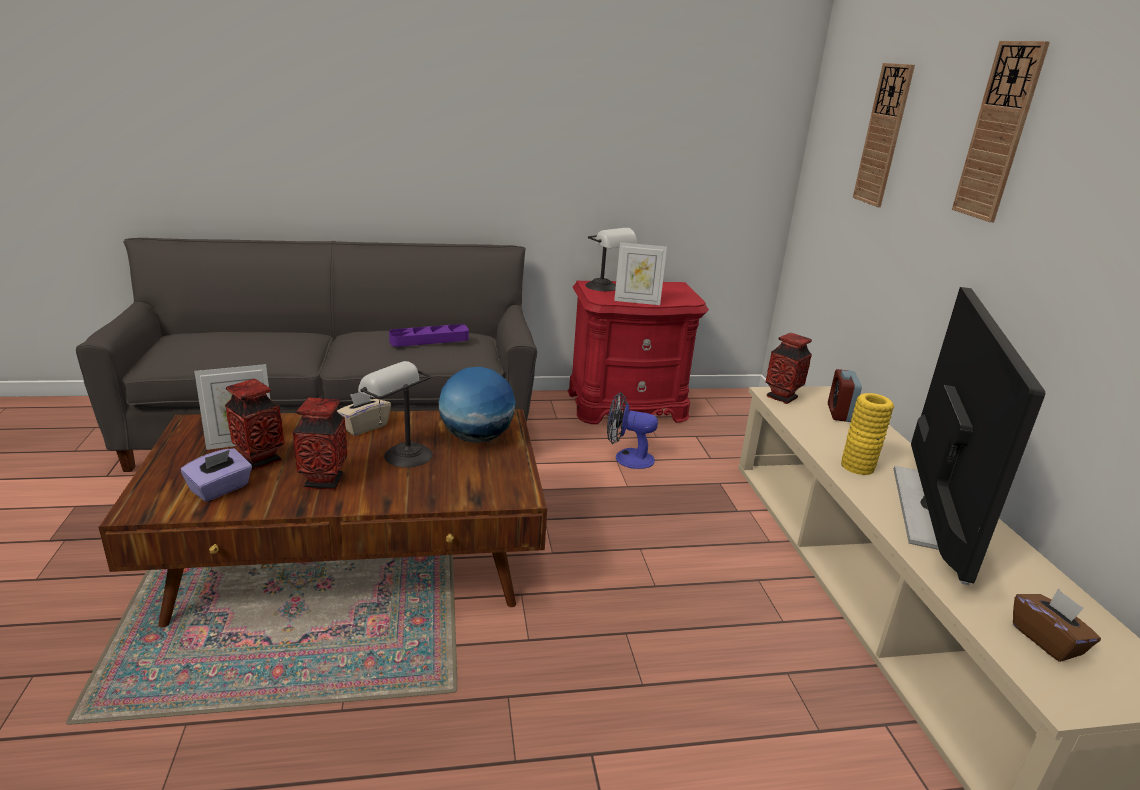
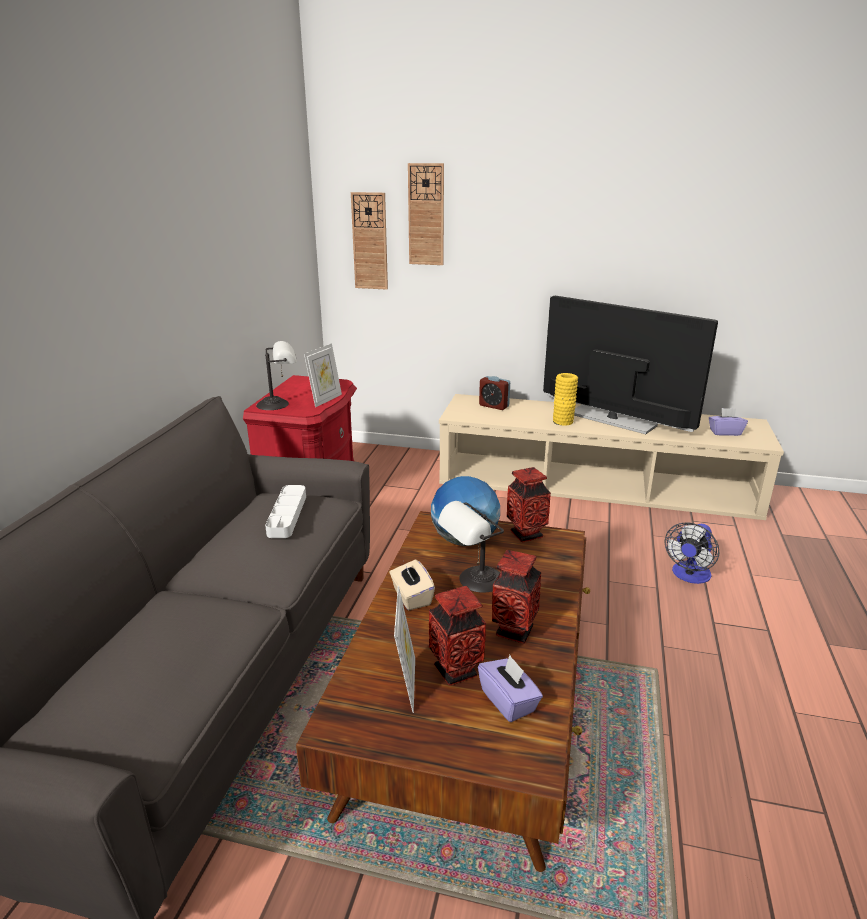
camera: 65 degrees left, 0 degrees up
purple tray [389,324,469,347] -> grey tray [265,485,306,538]
fan [607,392,658,469] -> fan moved to [665,522,719,584]
vase [765,333,812,404] -> vase moved to [507,467,551,543]
wall clock [952,41,1050,222] -> wall clock moved to [351,192,388,290]
brown tissue box [1013,589,1101,662] -> purple tissue box [709,408,748,436]

